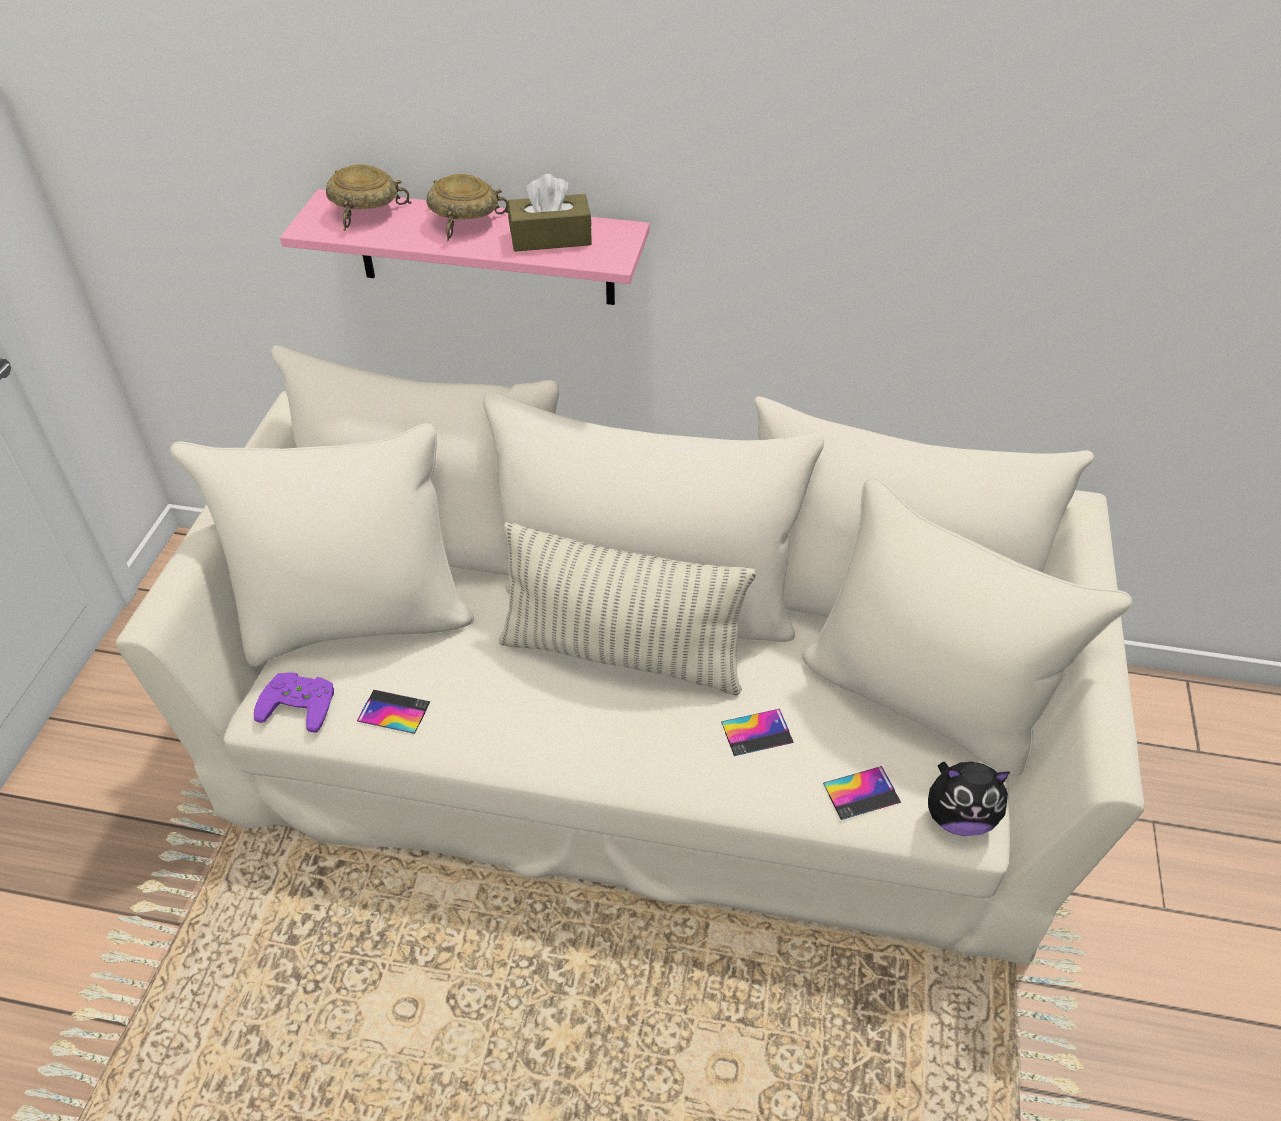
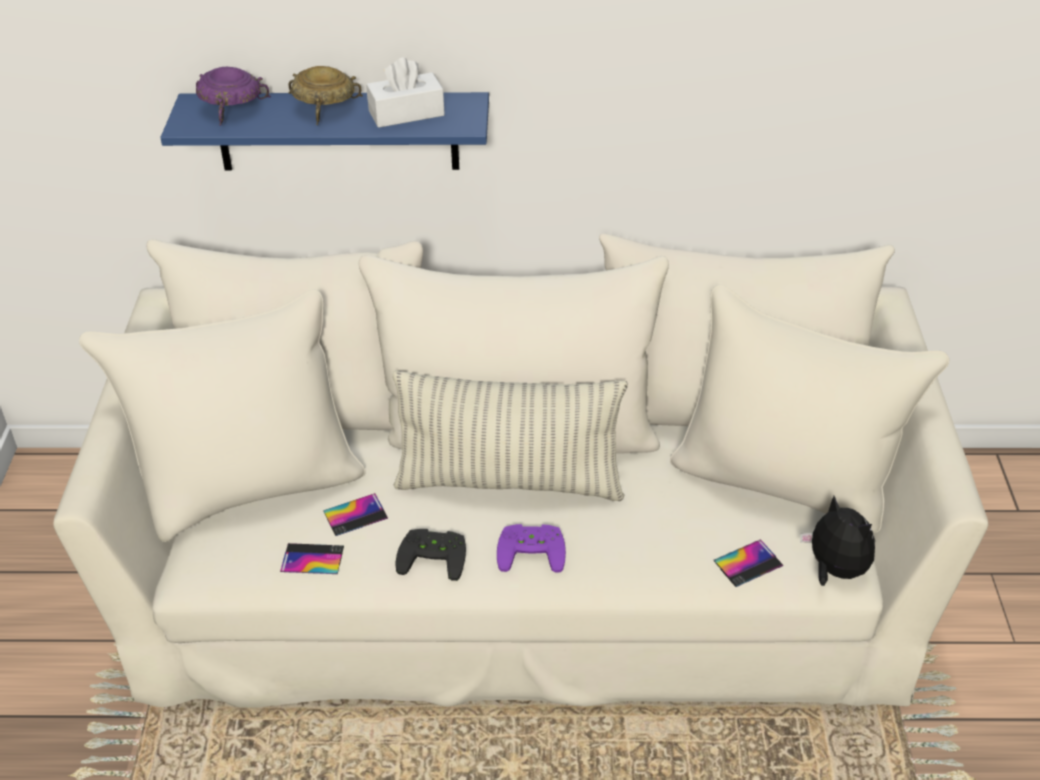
camera: 10 degrees left, 5 degrees down
purple game controller [254,672,334,733] -> purple game controller moved to [497,524,566,573]
pink shelf [280,189,650,305] -> blue shelf [160,92,489,170]
beige bowl [326,164,411,231] -> purple bowl [196,67,271,126]
brown tissue box [508,174,592,252] -> white tissue box [366,57,445,128]
phone [721,709,794,756] -> phone moved to [323,493,388,536]
plush toy [928,762,1010,836] -> plush toy turned 120 degrees counterclockwise [800,496,875,586]
none -> black game controller [395,529,466,581]

